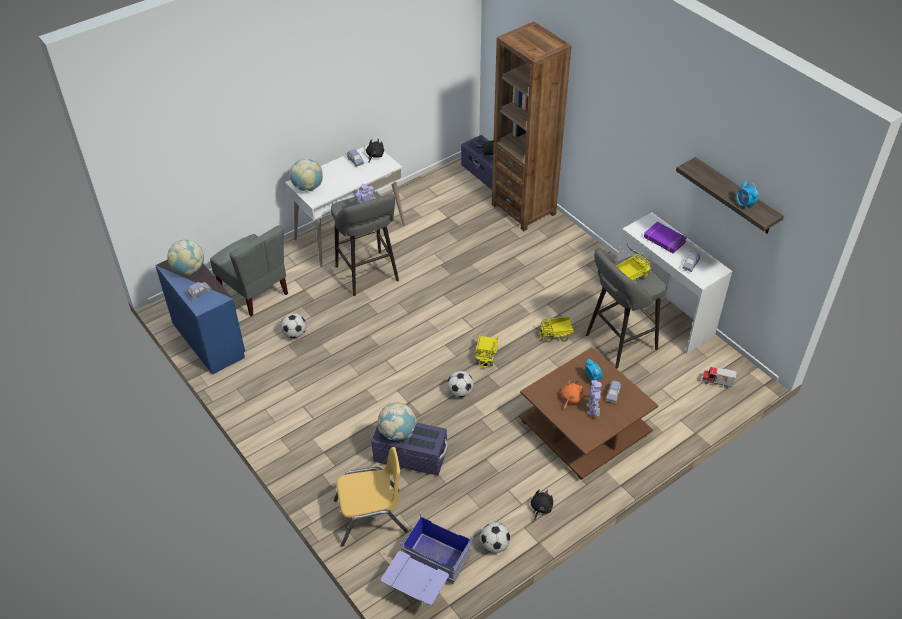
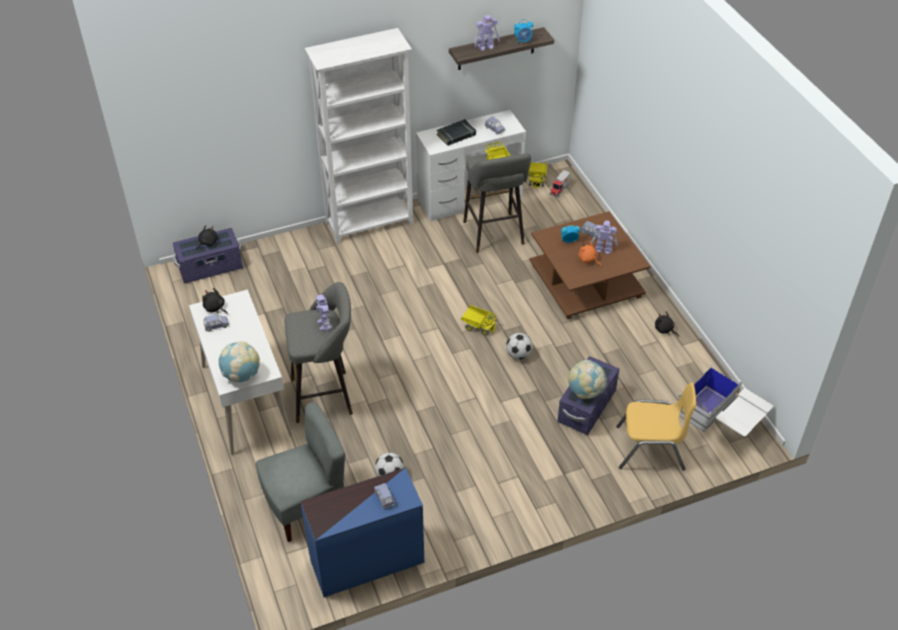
camera: 75 degrees left, 0 degrees up
globe [167,240,204,275] -> none
yellow chair [334,447,408,547] -> yellow chair turned 90 degrees clockwise [616,383,696,471]
blue storage box [381,512,473,605] -> white storage box [678,363,773,437]
football [480,522,510,553] -> none
brown bookcase [492,21,571,231] -> none
toy truck [539,317,574,343] -> toy truck moved to [528,161,547,188]
purple book [644,222,687,253] -> black book [437,119,476,146]
none -> white bookcase [305,28,413,244]
none -> toy robot [475,15,500,51]

